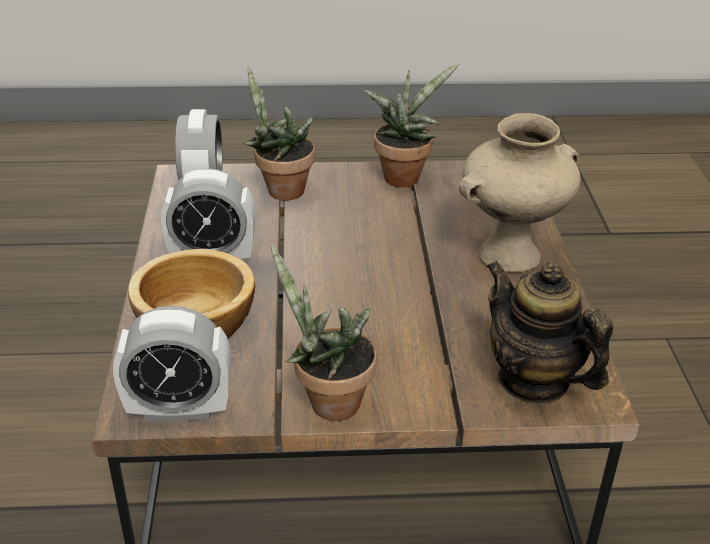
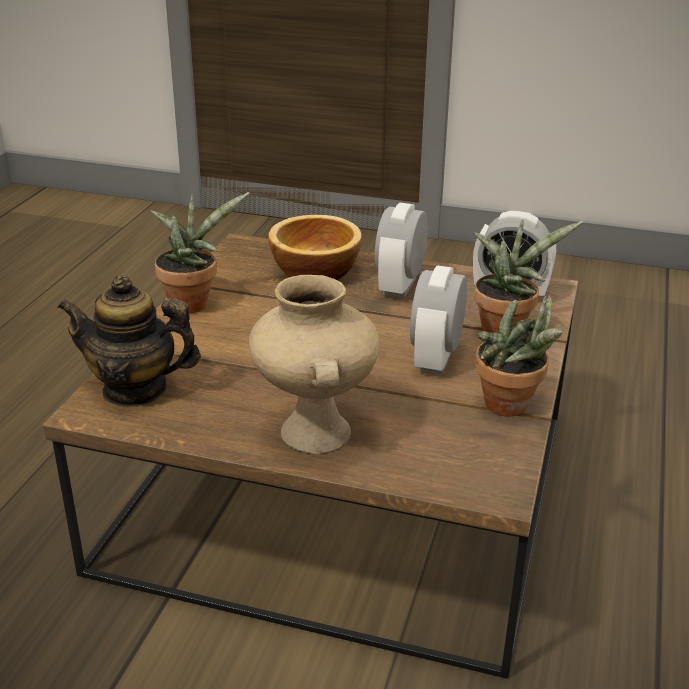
camera: 110 degrees right, 5 degrees down
alarm clock [113,306,230,422] -> alarm clock moved to [410,266,467,374]
teapot [486,260,613,404] -> teapot turned 150 degrees counterclockwise [57,275,201,407]

